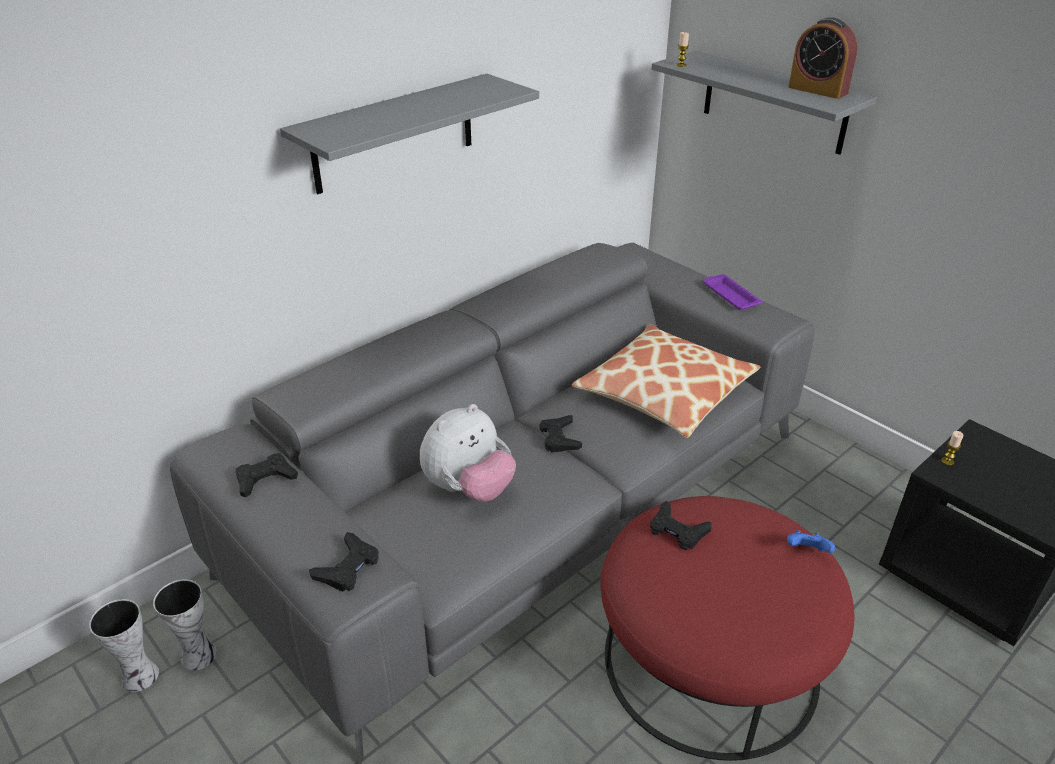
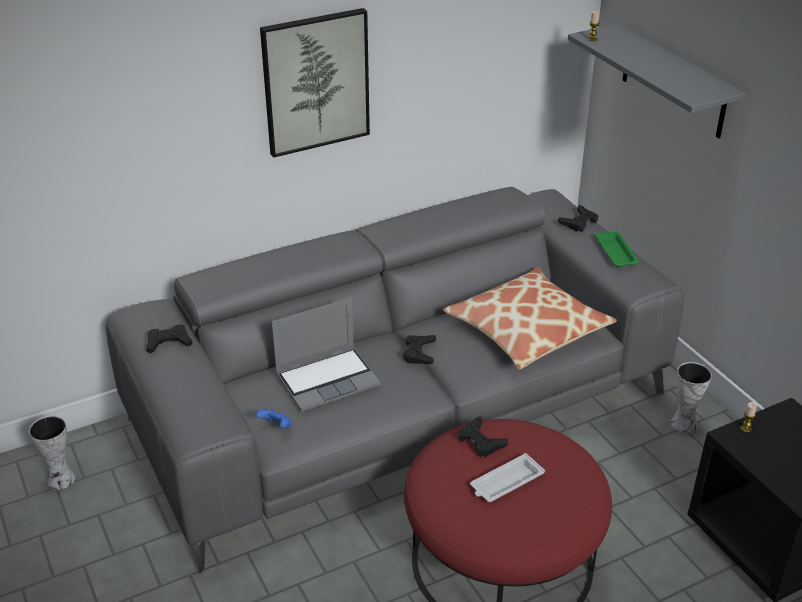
camera: 15 degrees right, 0 degrees up
vase [153,579,217,671] -> vase moved to [671,362,712,433]
grey shelf [280,74,539,194] -> picture [260,8,370,158]
black game controller [309,532,379,592] -> black game controller moved to [558,205,599,232]
plush toy [420,404,516,502] -> laptop [272,297,381,412]
purple tray [703,274,763,310] -> green tray [595,231,640,267]
blue game controller [787,530,835,553] -> blue game controller moved to [256,409,292,428]
alarm clock [788,17,858,99] -> none
none -> white tray [470,453,545,502]

